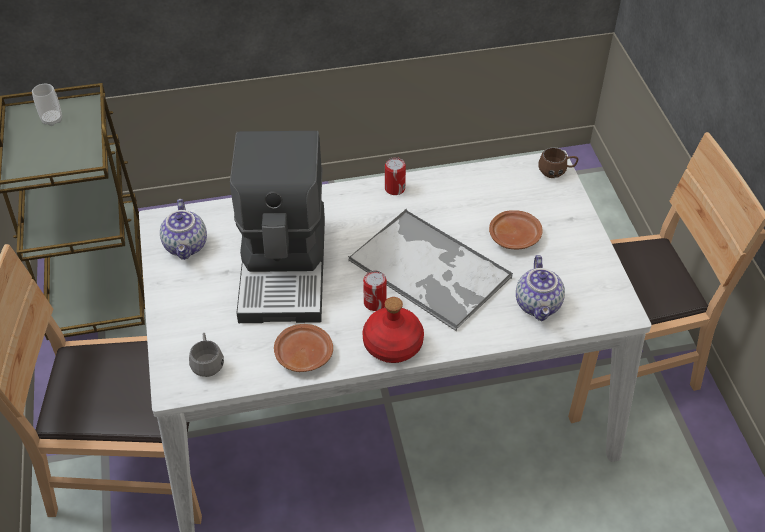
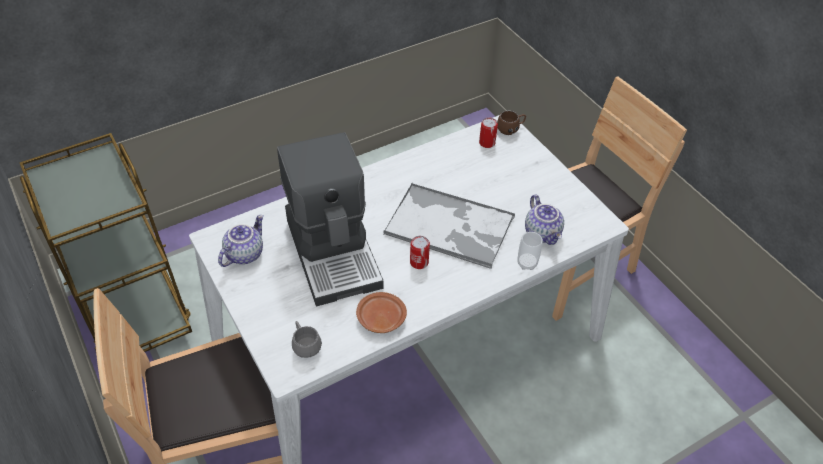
camera: 20 degrees left, 0 degrees up
cup [32,84,62,126] -> cup moved to [517,232,543,270]
teapot [160,199,207,260] -> teapot turned 120 degrees counterclockwise [218,215,264,267]
red bottle [363,297,424,363] -> none
can [385,157,406,195] -> can moved to [479,118,498,148]
brown plate [489,210,543,249] -> none

